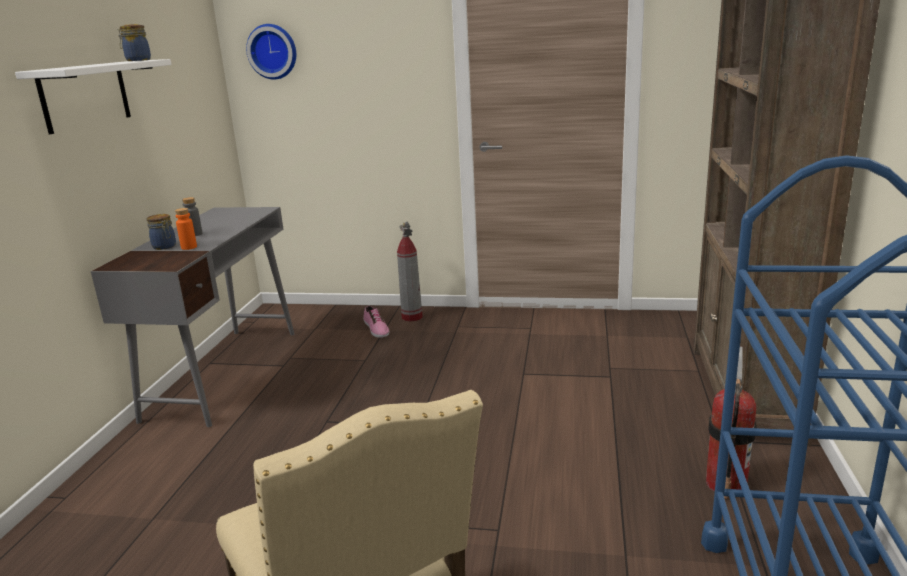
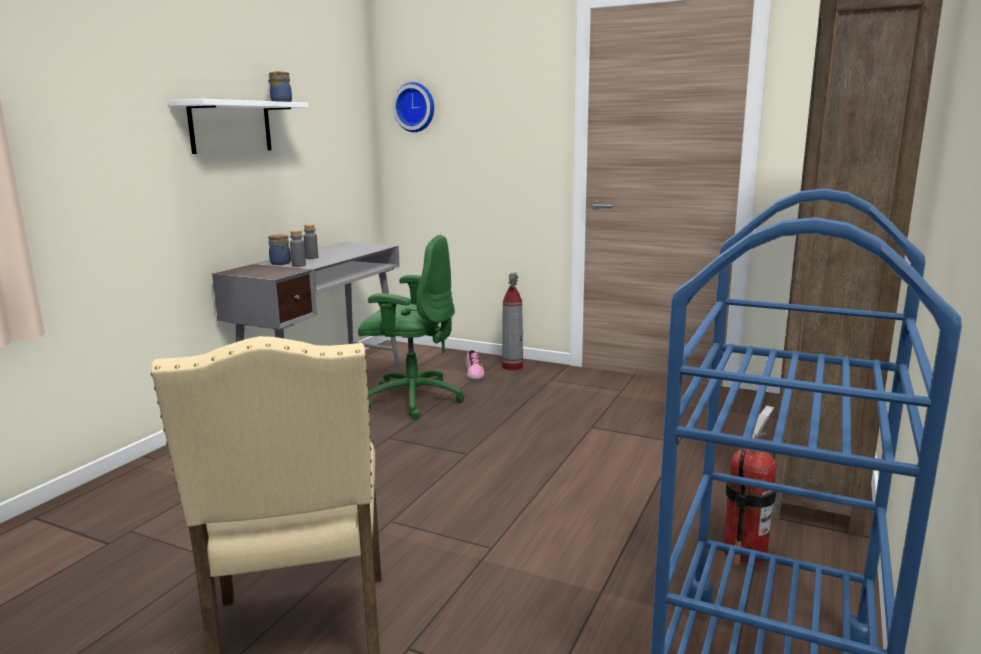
camera: 15 degrees right, 5 degrees down
orange bottle [175,208,197,250] -> grey bottle [290,230,306,267]
none -> green office chair [358,235,464,420]

